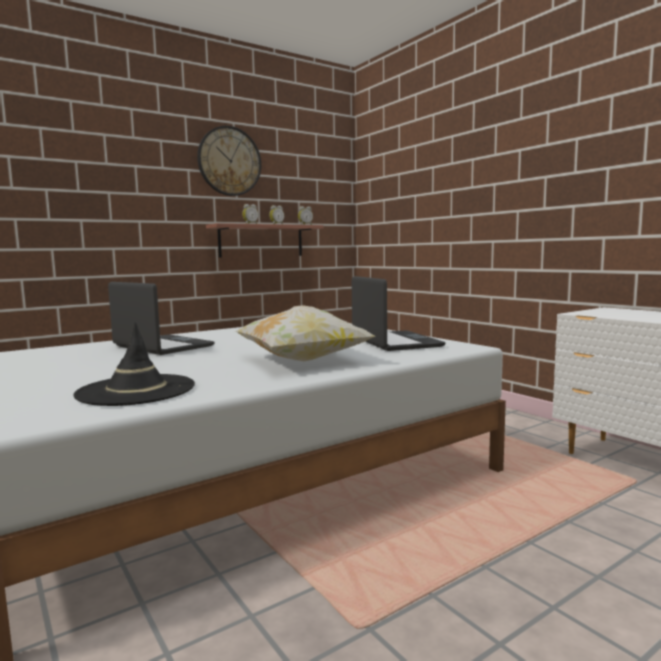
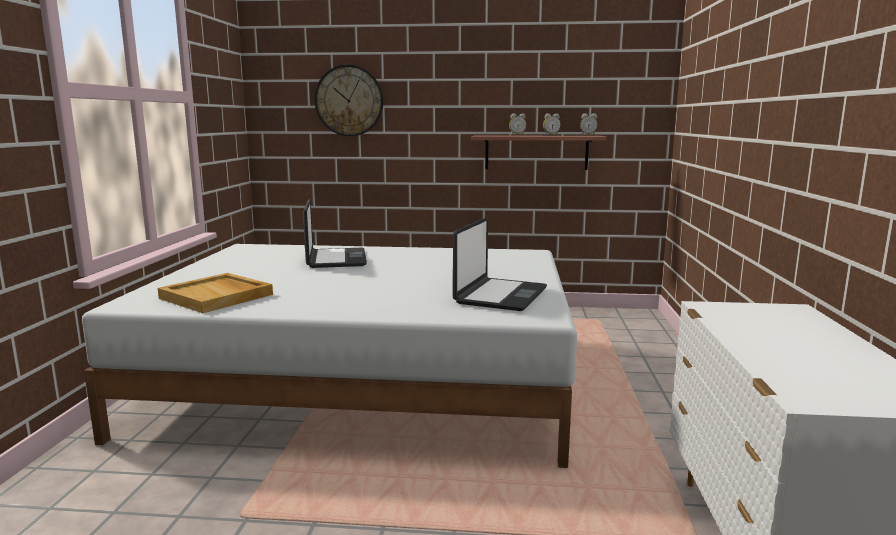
camera: 40 degrees right, 5 degrees up
black hat [73,322,195,406] -> beige tray [158,273,273,313]
wall clock [197,126,261,196] -> wall clock moved to [314,64,383,136]
pillow [235,305,375,361] -> none

